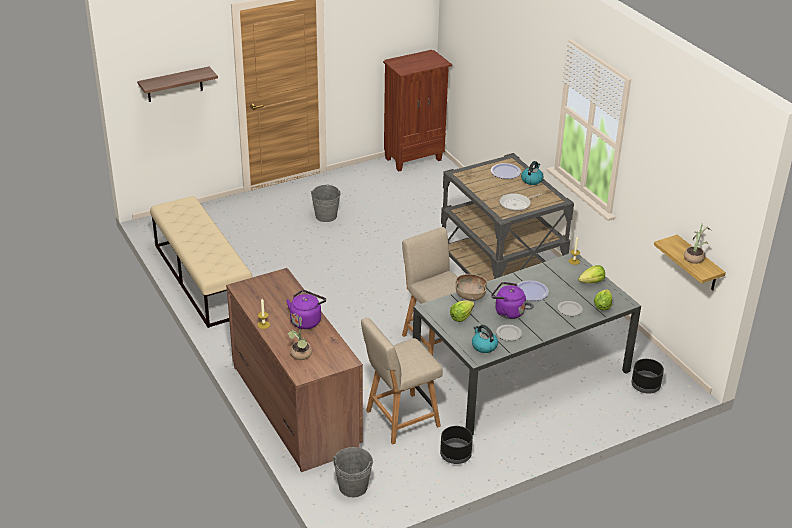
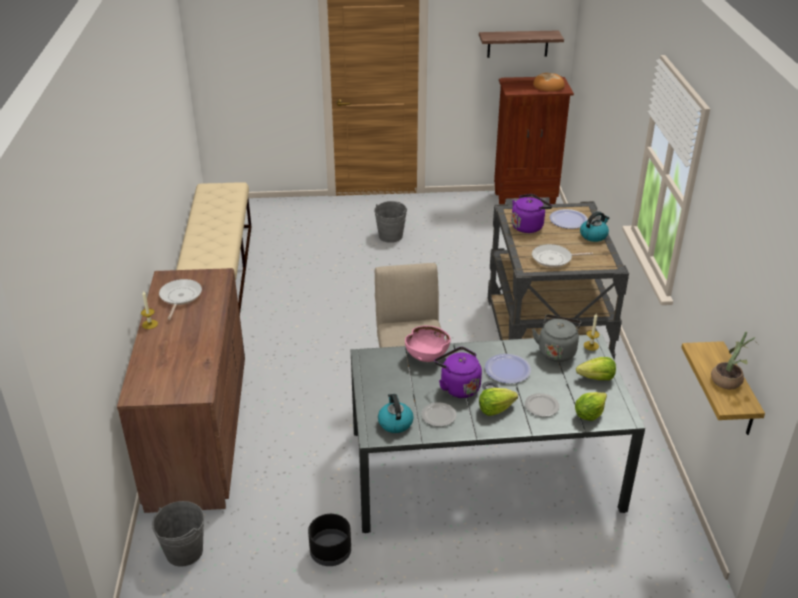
camera: 25 degrees right, 0 degrees up
shelf [137,67,218,102] -> shelf moved to [479,30,564,58]
purple kettle [286,290,326,329] -> purple kettle moved to [511,194,552,233]
potted plant [288,329,312,360] -> none
beige chair [361,318,442,444] -> none
lettuce [450,300,475,322] -> lettuce moved to [479,388,518,416]
brown bowl [456,274,487,301] -> pink bowl [405,326,451,362]
black planter [631,359,664,393] -> none
none -> frying pan [159,279,202,320]
none -> grey kettle [532,315,582,362]
none -> bread [533,73,565,92]

